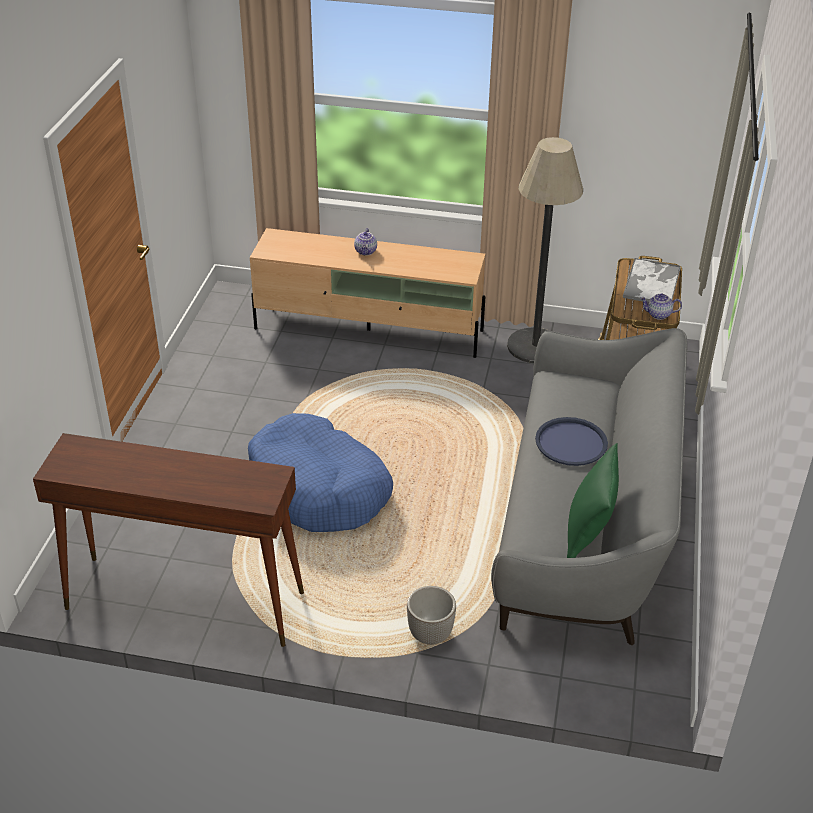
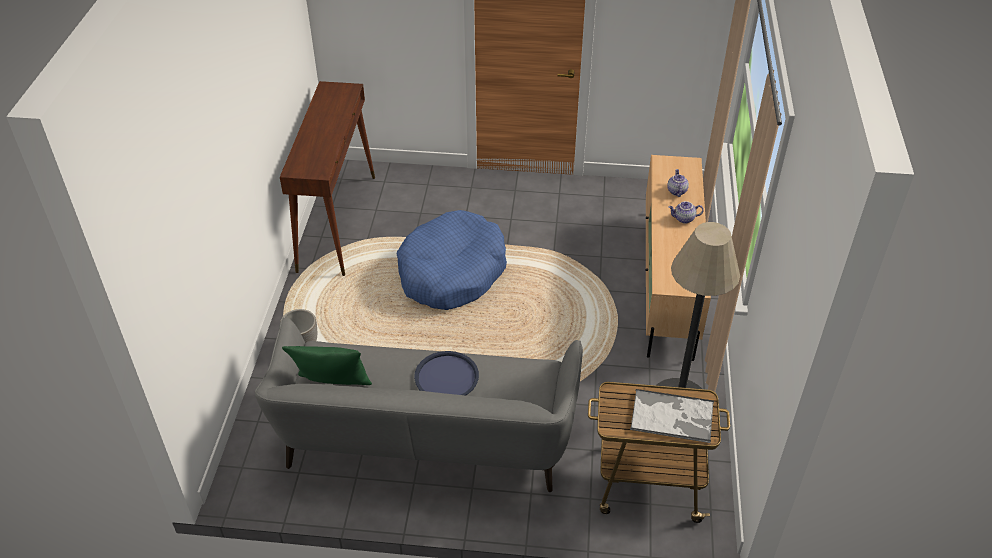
camera: 85 degrees right, 5 degrees up
teapot [640,293,682,320] -> teapot moved to [667,169,689,197]

